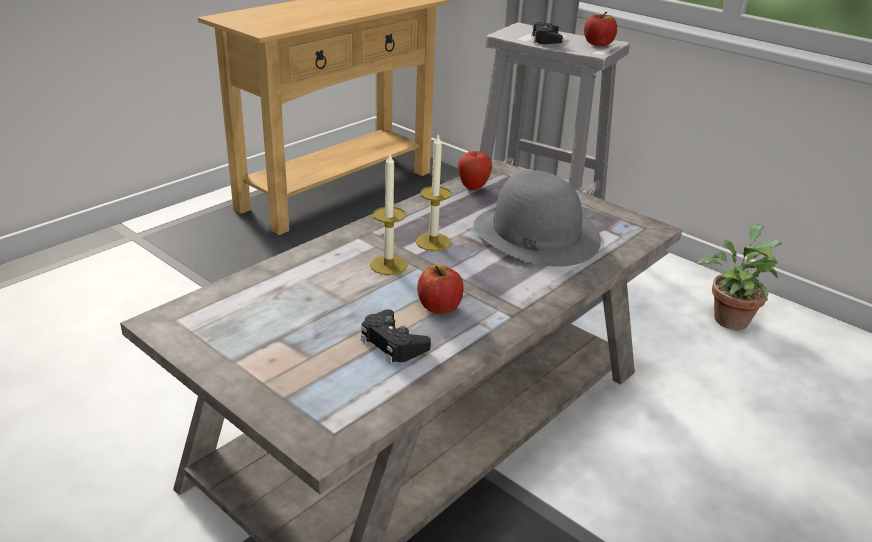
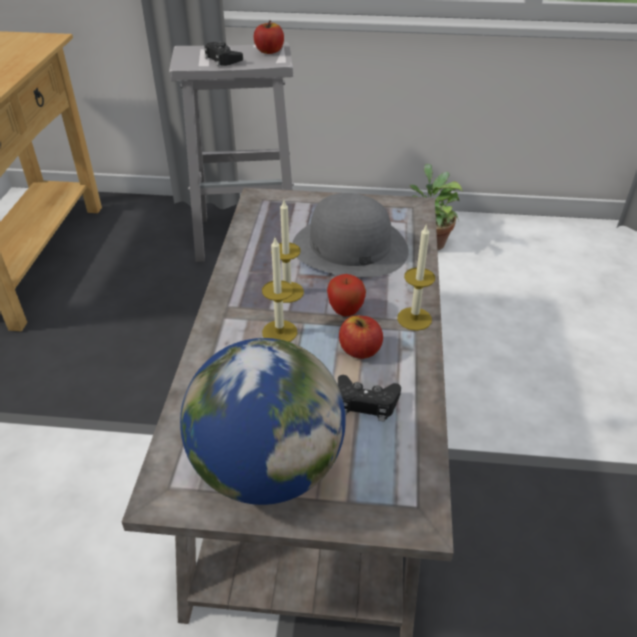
camera: 35 degrees left, 10 degrees up
apple [458,151,492,190] -> apple moved to [327,274,366,317]
none -> globe [180,338,346,505]
none -> candle [397,224,435,331]

